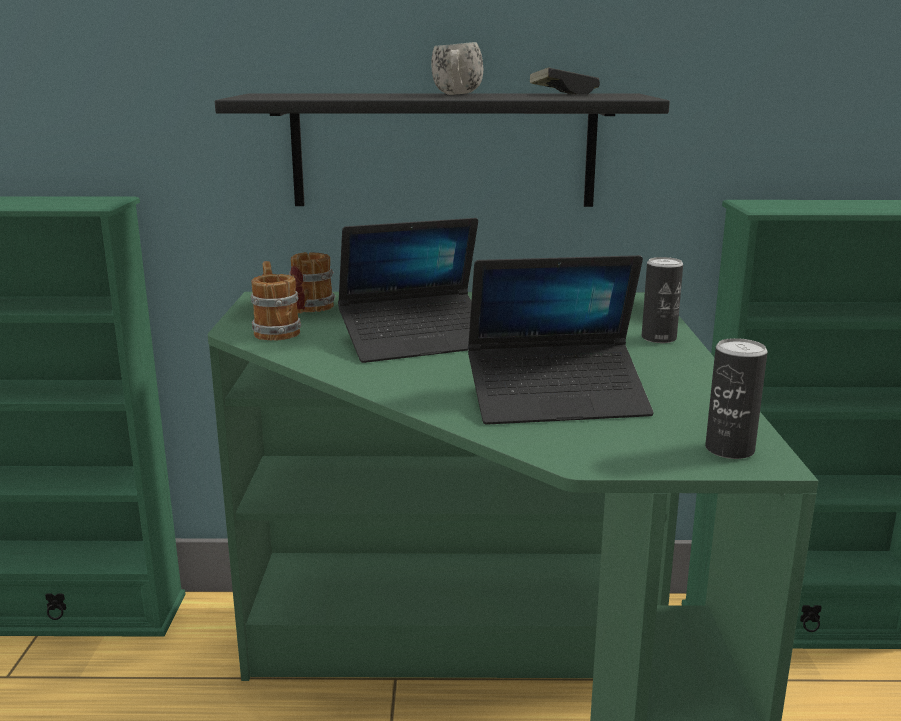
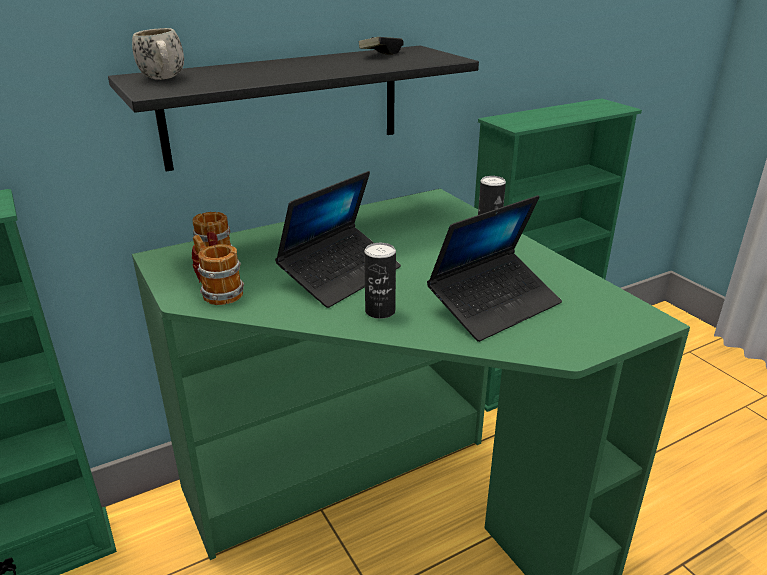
camera: 30 degrees left, 10 degrees up
white mug [431,42,483,95] -> white mug moved to [132,28,184,80]
can [705,338,767,459] -> can moved to [364,243,396,319]

